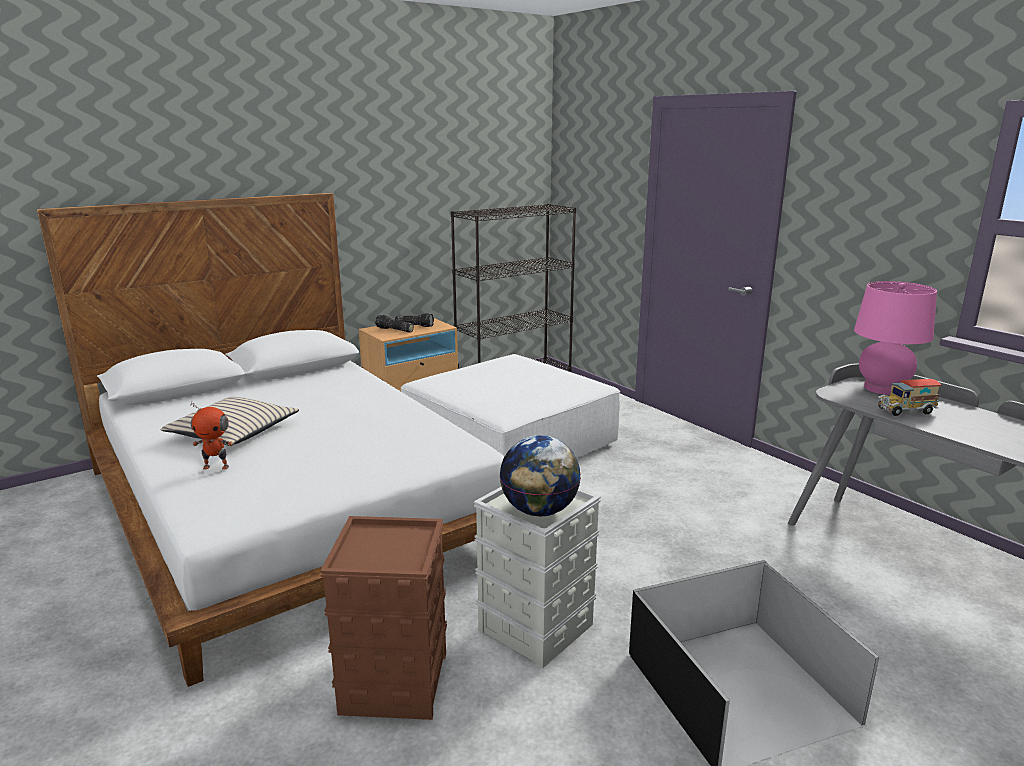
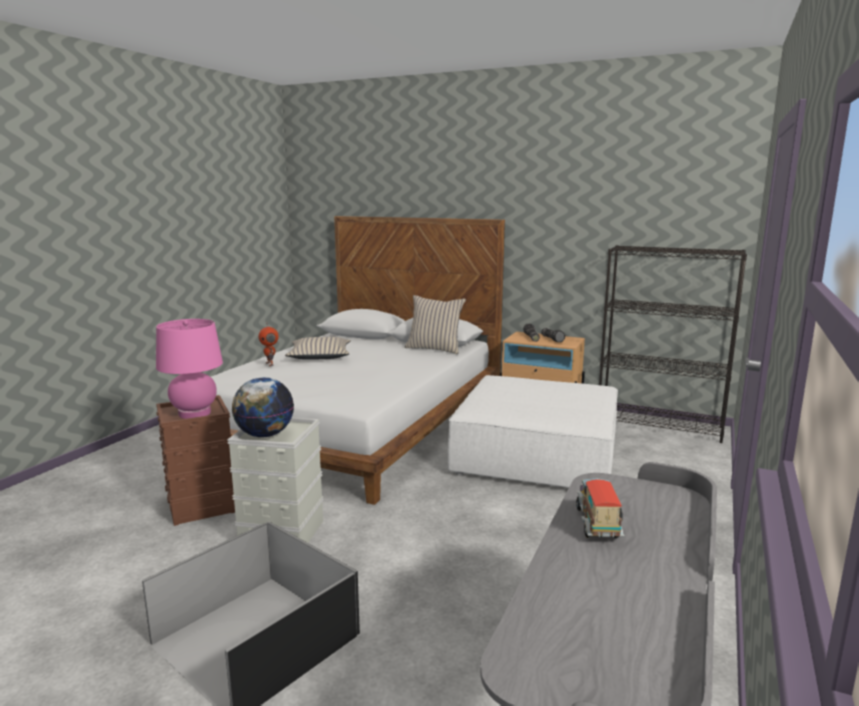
camera: 60 degrees right, 5 degrees down
pink table lamp [854,281,937,395] -> pink table lamp moved to [156,319,223,419]
toy truck [878,379,941,416] -> toy truck turned 45 degrees clockwise [576,478,625,538]
none -> beige pillow [405,295,466,354]

